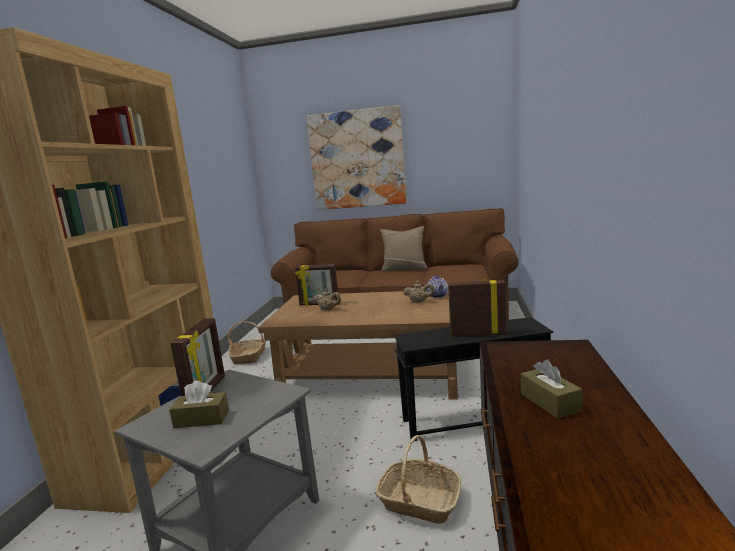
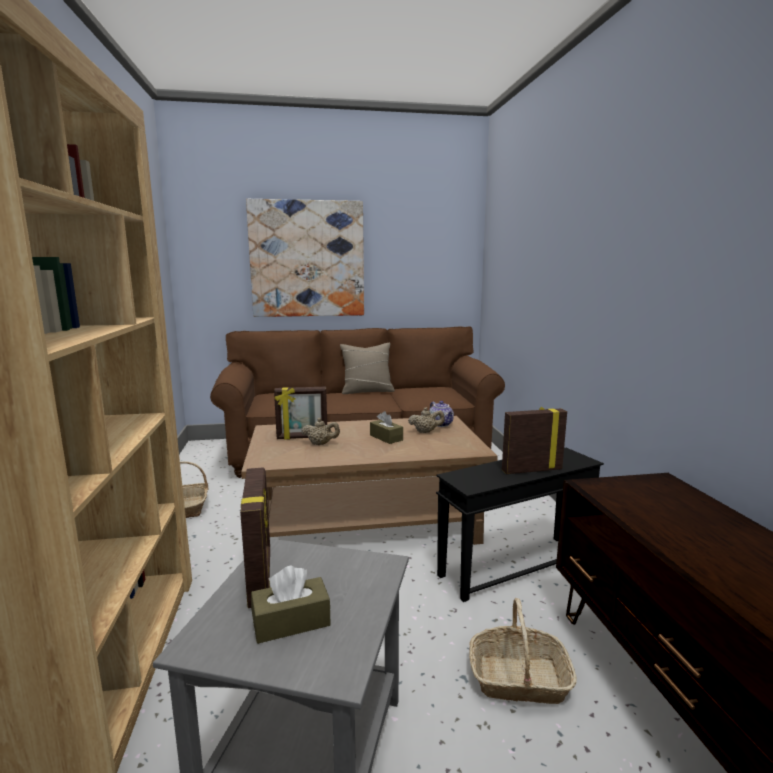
camera: 20 degrees left, 0 degrees up
brown tissue box [521,359,582,419] -> brown tissue box moved to [370,411,403,444]

